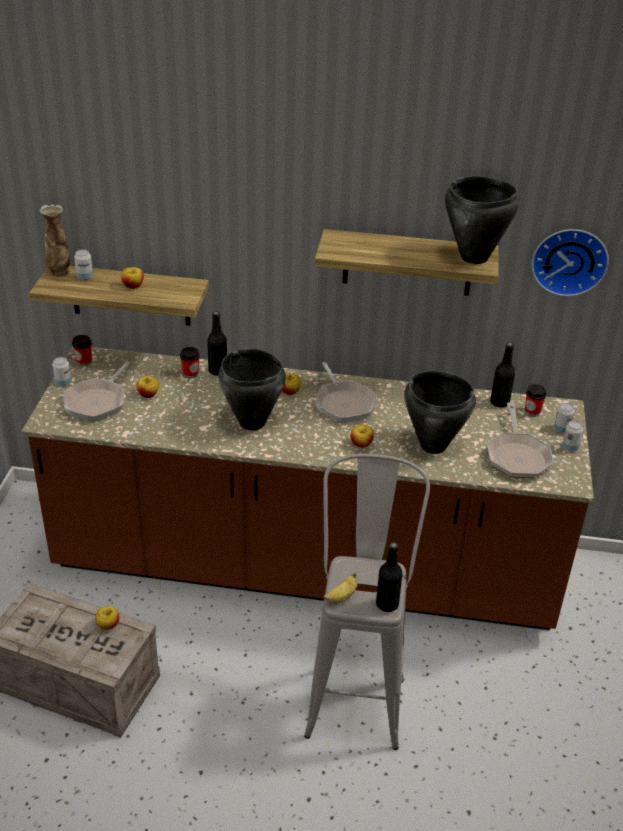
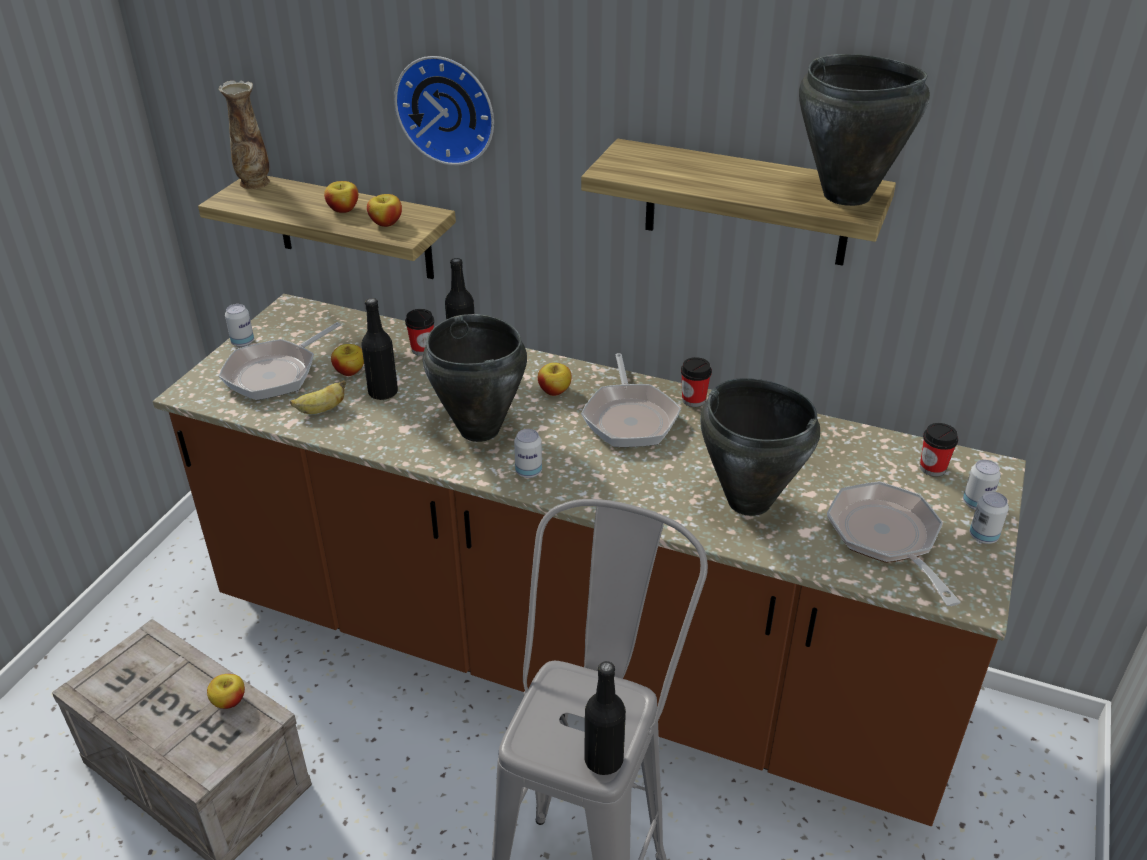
camera: 15 degrees right, 0 degrees up
cup [72,335,92,366] -> cup moved to [681,357,712,407]
can [74,249,93,280] -> can moved to [514,429,542,478]
banana [324,573,358,604] -> banana moved to [290,380,346,414]
apple [350,424,374,448] -> apple moved to [367,194,402,227]
frying pan [487,402,554,478] -> frying pan turned 150 degrees clockwise [827,481,961,606]
black bottle [490,343,515,408] -> black bottle moved to [361,298,398,400]
wall clock [532,229,609,296] -> wall clock moved to [394,56,494,166]

